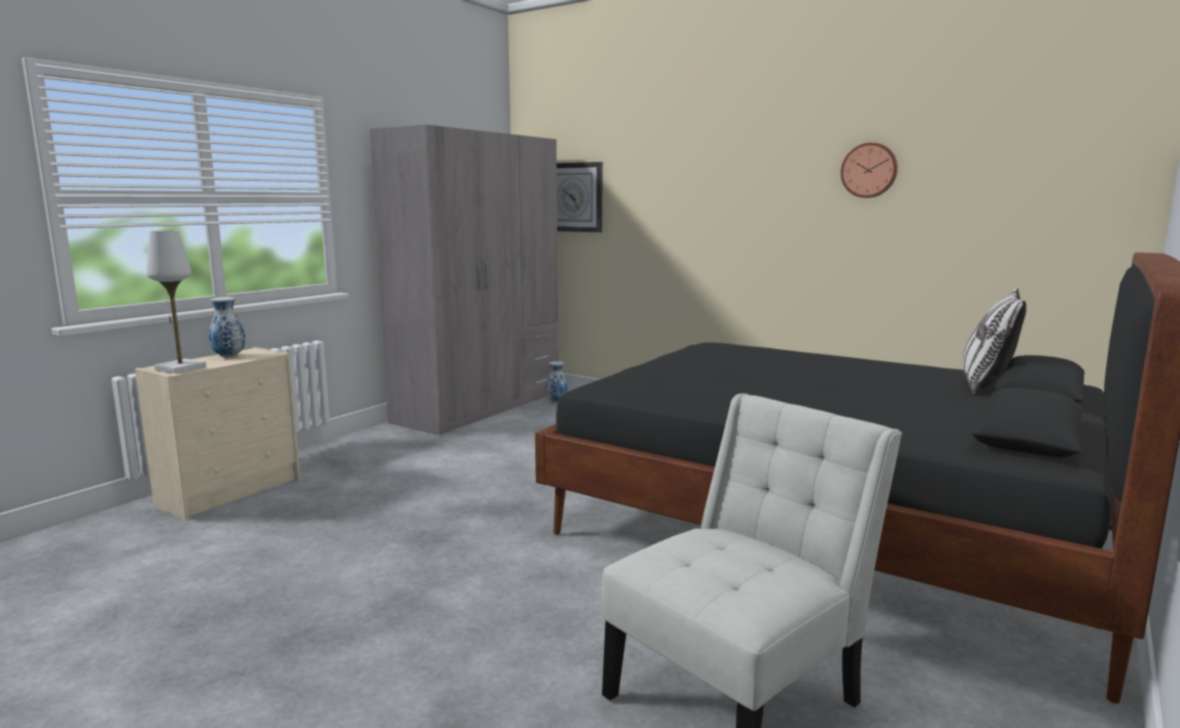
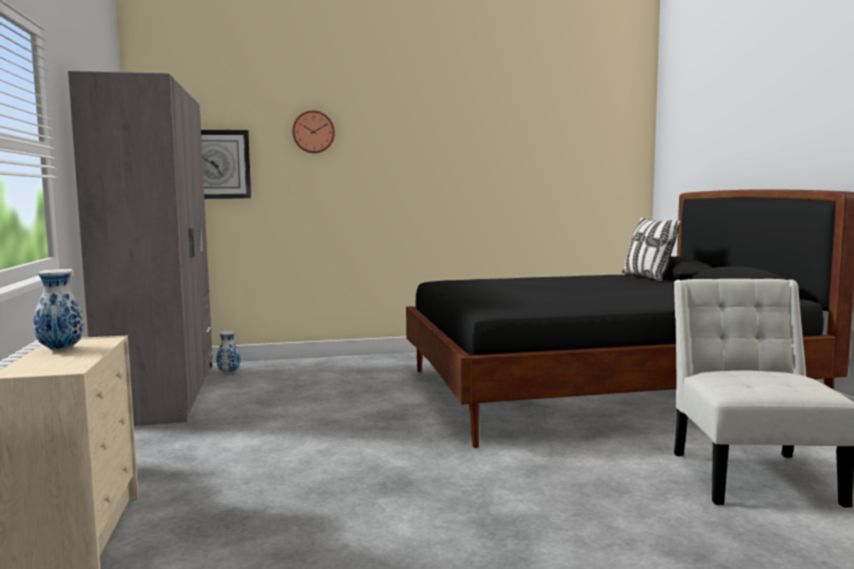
camera: 45 degrees left, 5 degrees down
white table lamp [146,230,206,374] -> none
wall clock [841,142,898,198] -> wall clock moved to [292,110,335,153]

